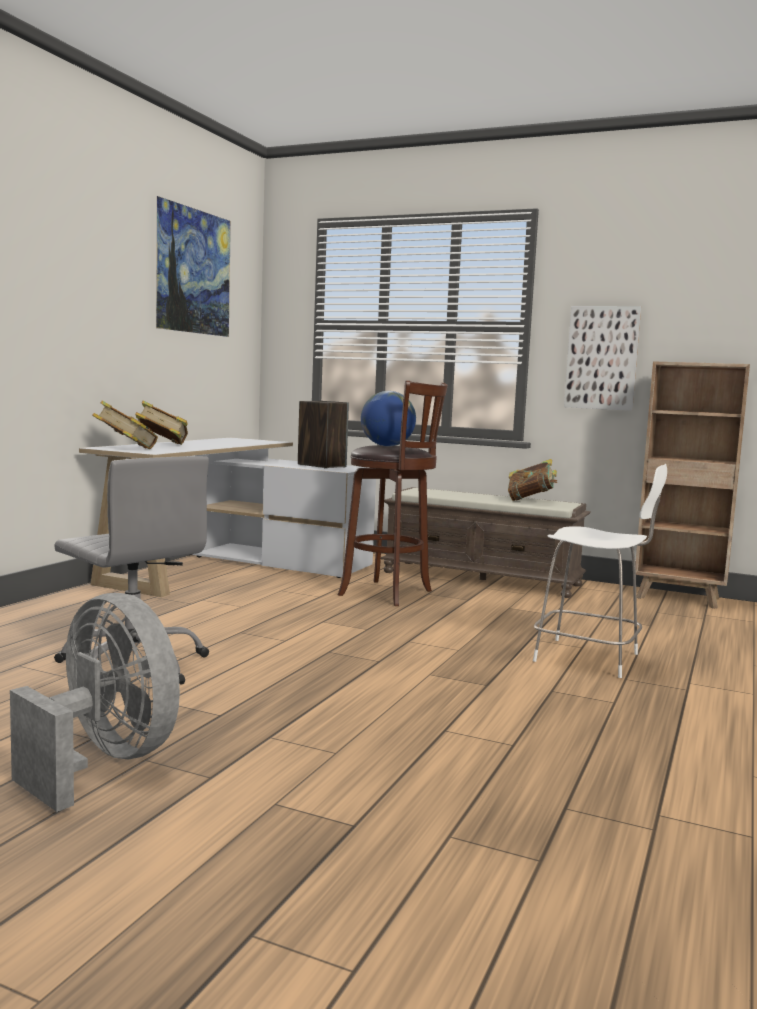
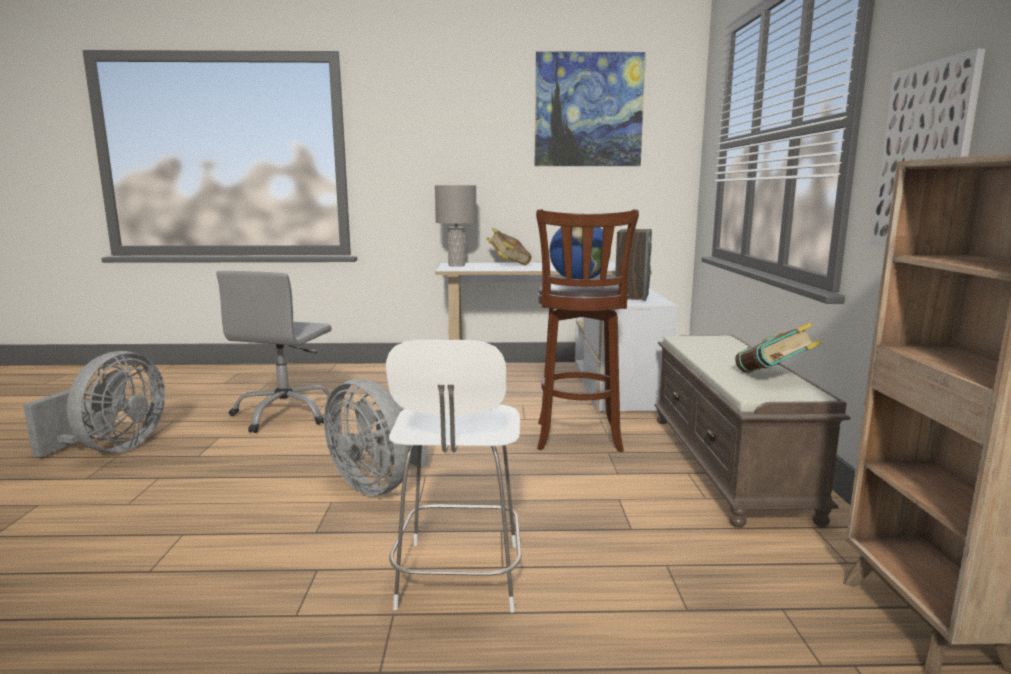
camera: 65 degrees right, 5 degrees up
book [92,401,158,449] -> grey table lamp [435,185,477,267]
none -> grey fan [324,378,428,496]

